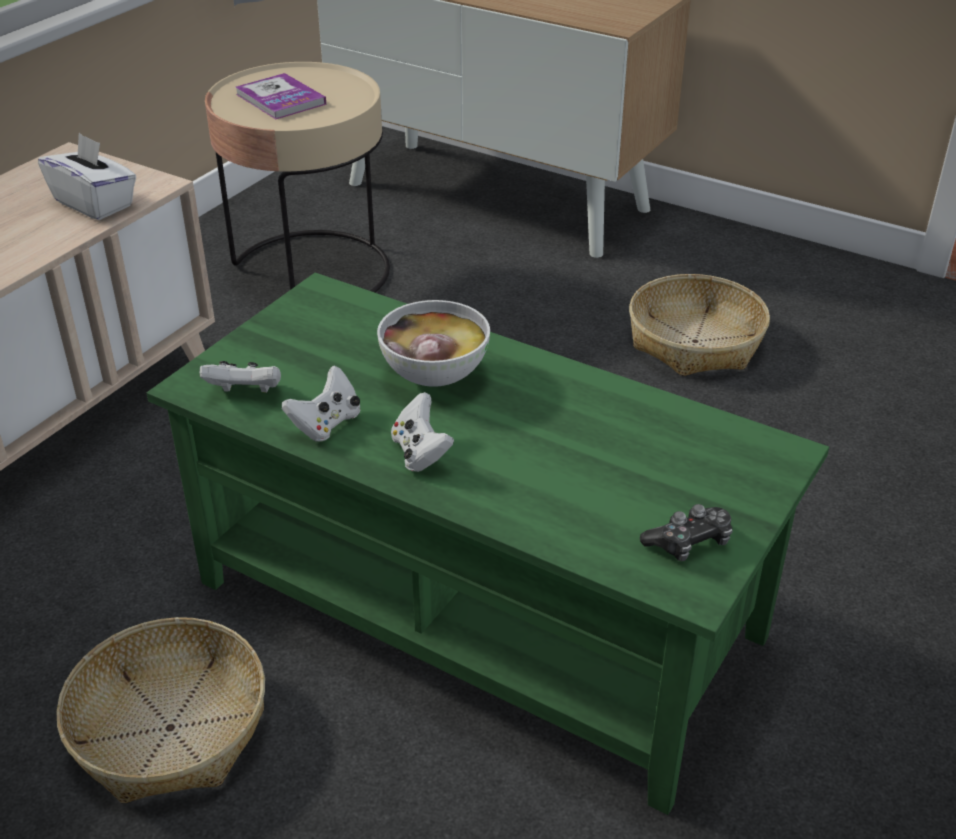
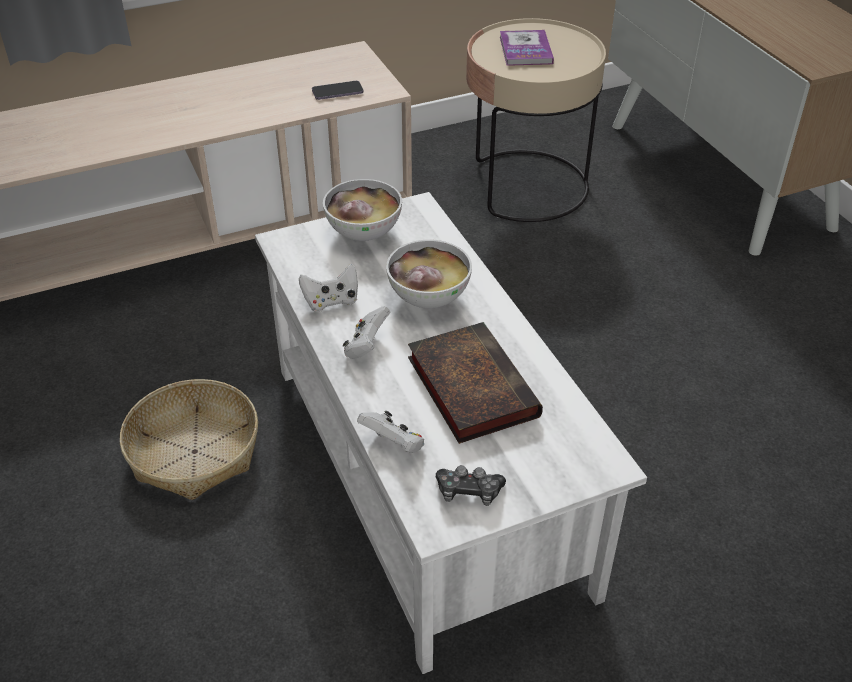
camera: 35 degrees right, 5 degrees up
white tissue box [38,133,136,220] -> phone [312,81,363,100]
green coffee table [147,273,829,815] -> white coffee table [255,192,647,674]
white game controller [200,361,281,393] -> white game controller moved to [357,411,424,453]
basket [629,274,770,376] -> none
none -> bowl [323,179,402,241]
none -> book [408,322,543,444]

